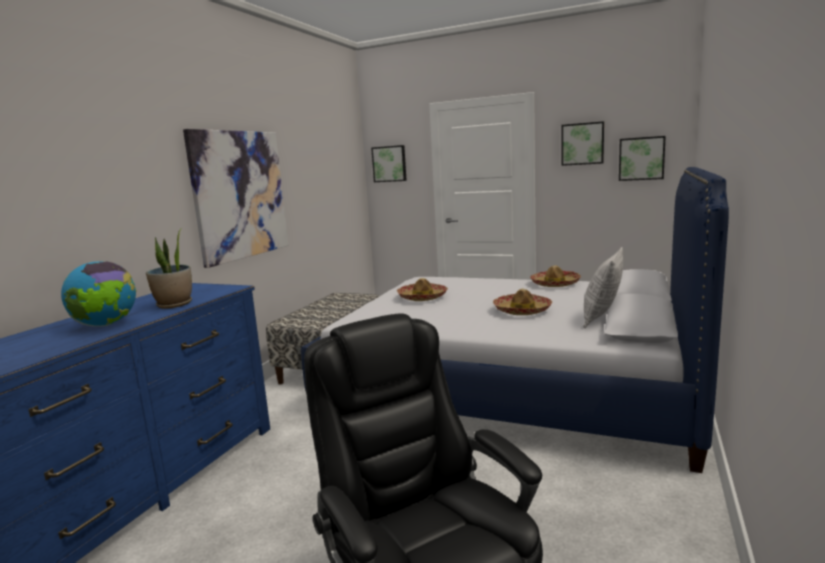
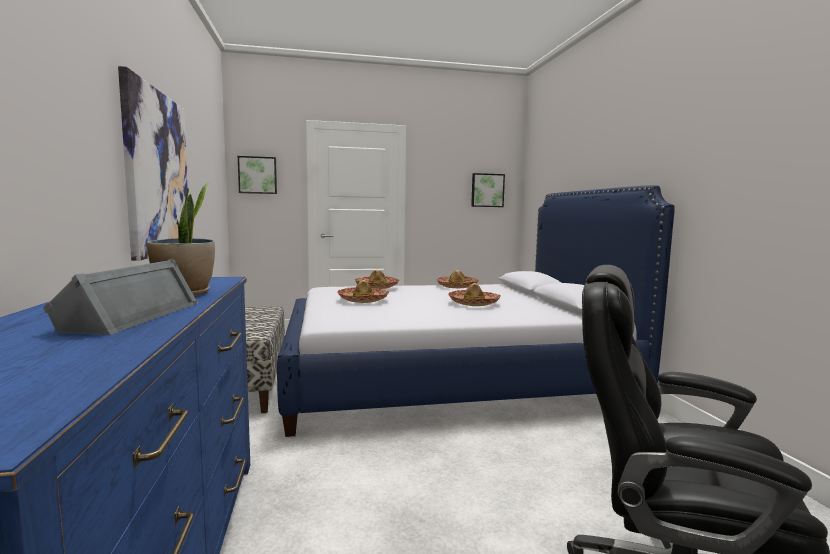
camera: 35 degrees left, 5 degrees down
globe [61,262,136,327] -> grey speaker [43,259,199,335]
picture [561,121,604,166] -> none
pillow [583,247,623,328] -> none
none -> hat [354,270,399,289]

